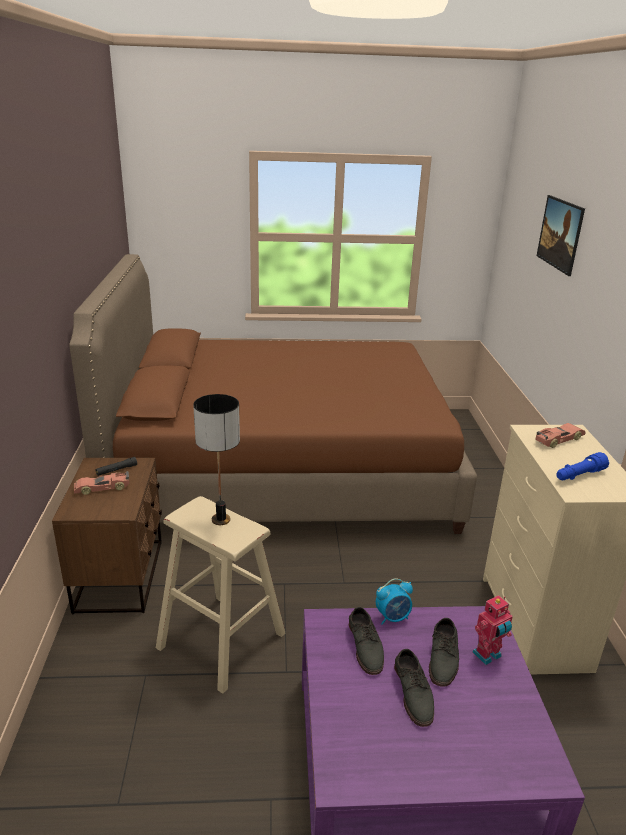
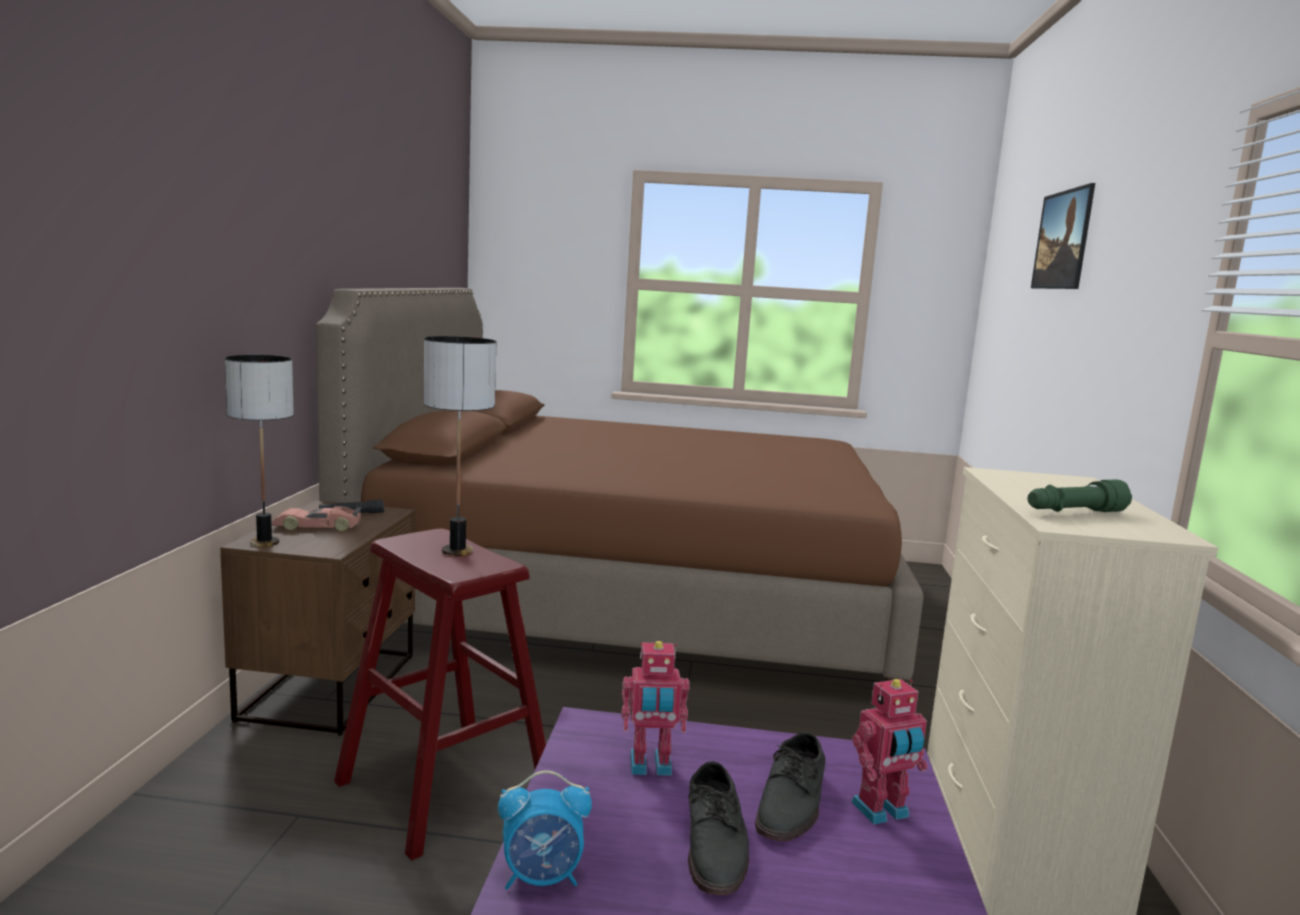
camera: 10 degrees right, 15 degrees down
beige stool [156,496,285,694] -> red stool [334,528,546,861]
grey shoe [349,607,384,675] -> toy robot [621,641,690,776]
alarm clock [376,578,413,625] -> alarm clock moved to [498,770,592,890]
toy car [535,423,586,448] -> none
blue flashlight [556,452,609,480] -> green flashlight [1027,480,1132,512]
none -> table lamp [225,355,294,547]

